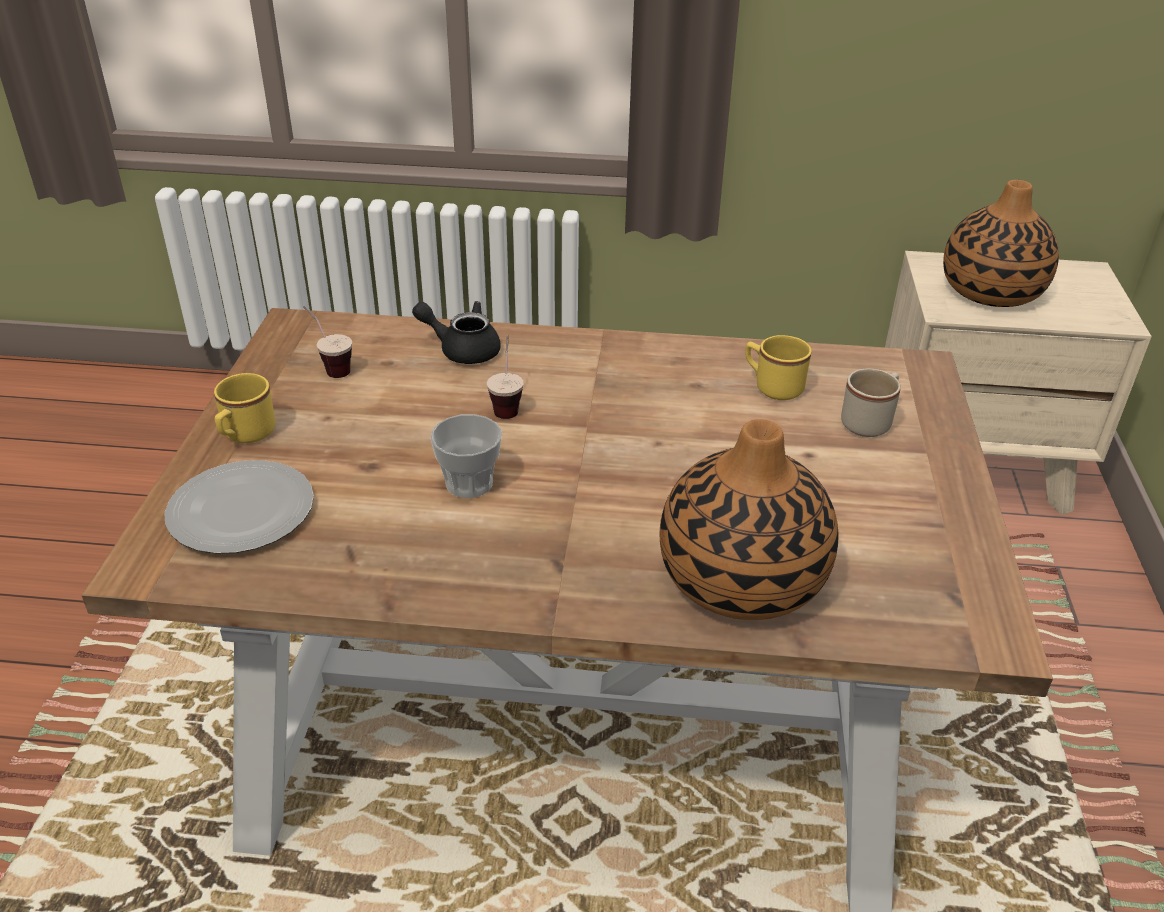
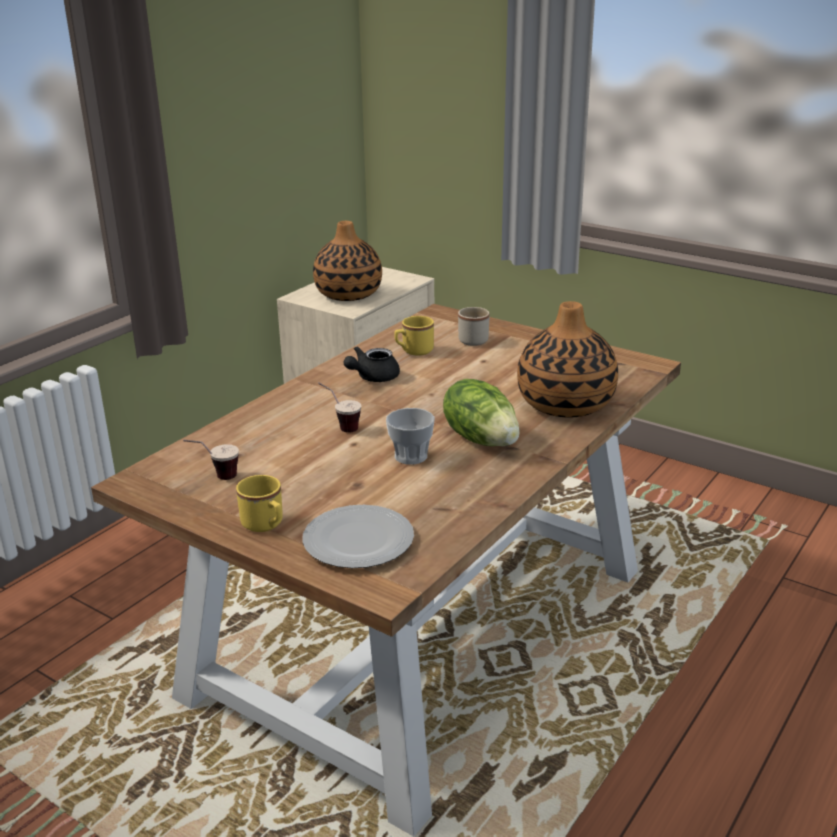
camera: 60 degrees left, 10 degrees down
black teapot [412,301,501,364] -> black teapot moved to [344,346,400,382]
none -> lettuce [443,379,520,446]

